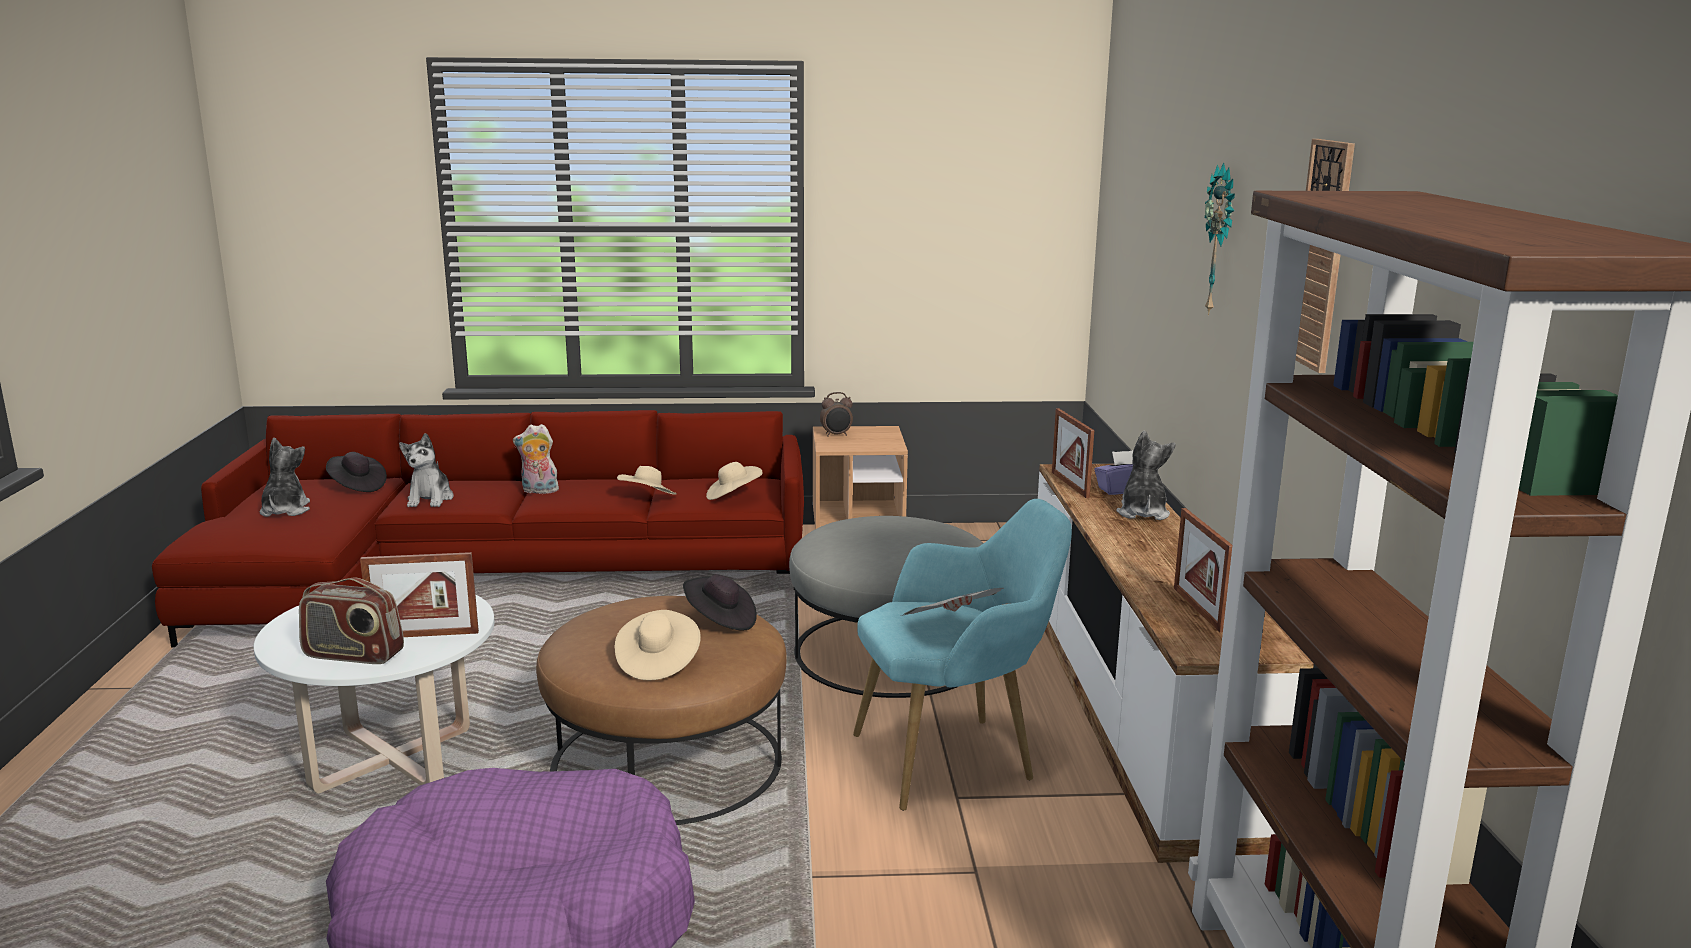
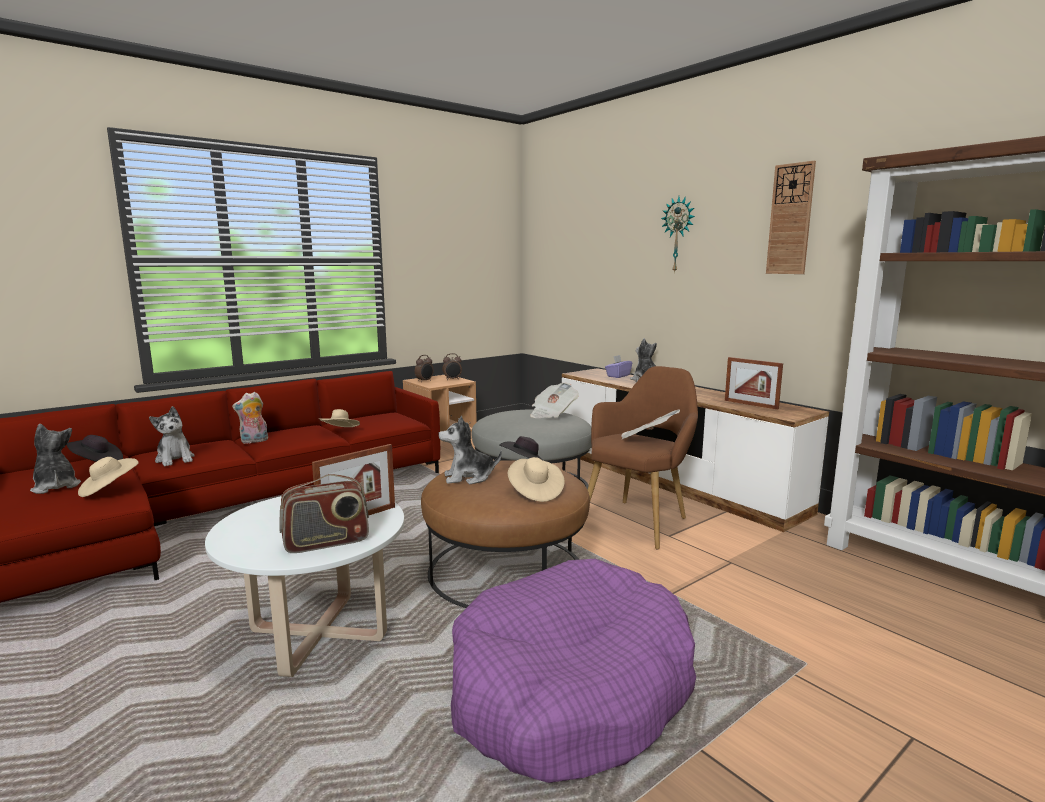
camera: 35 degrees left, 5 degrees down
beige hat [706,462,763,500] -> beige hat moved to [78,457,139,497]
turquoise armchair [853,499,1072,811] -> brown armchair [588,366,698,550]
picture frame [1052,408,1094,498] -> none
none -> plush toy [438,416,502,484]
none -> alarm clock [442,353,462,380]
none -> newspaper [530,383,579,418]

